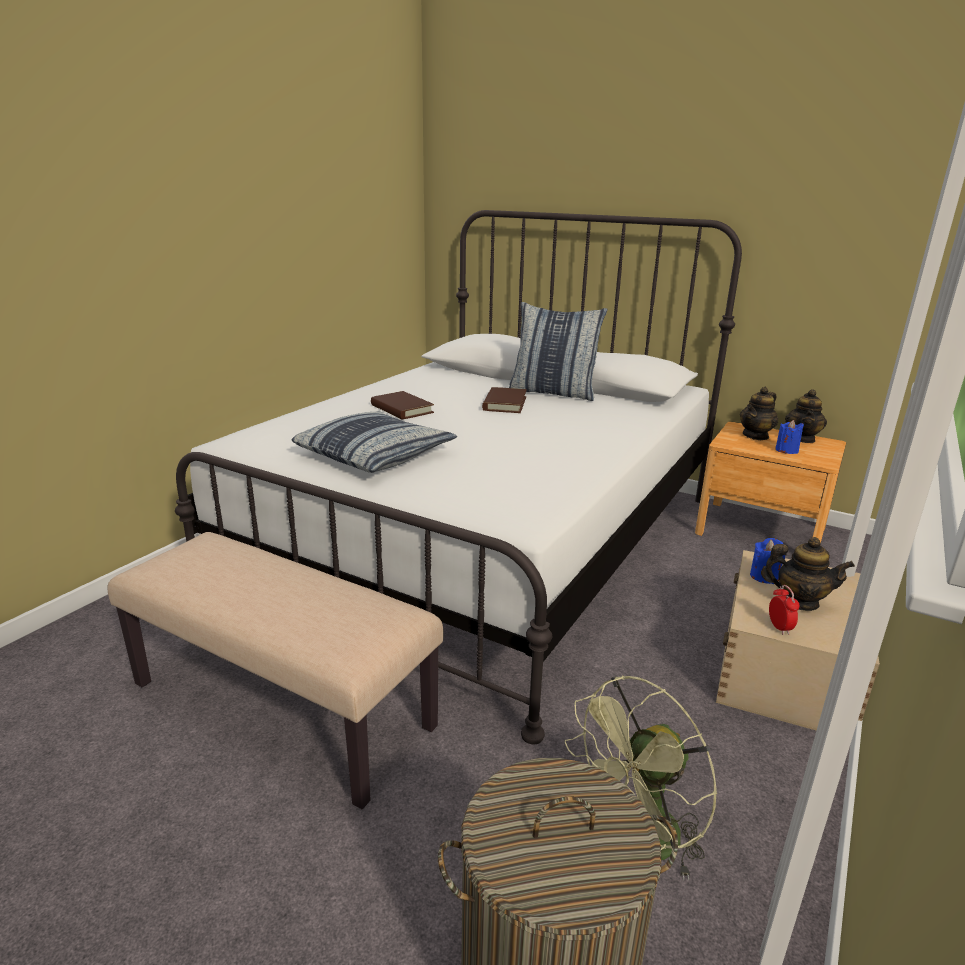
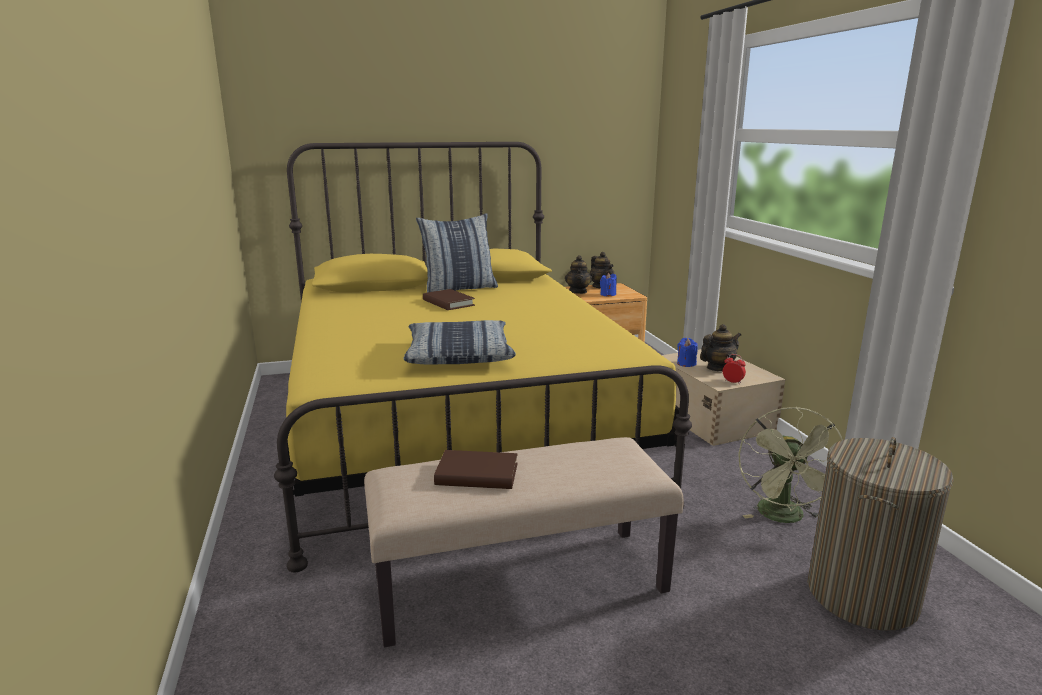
camera: 45 degrees left, 5 degrees down
white bed [175,210,742,744] -> yellow bed [274,142,692,572]
brown book [371,391,434,420] -> brown book moved to [434,450,518,489]

